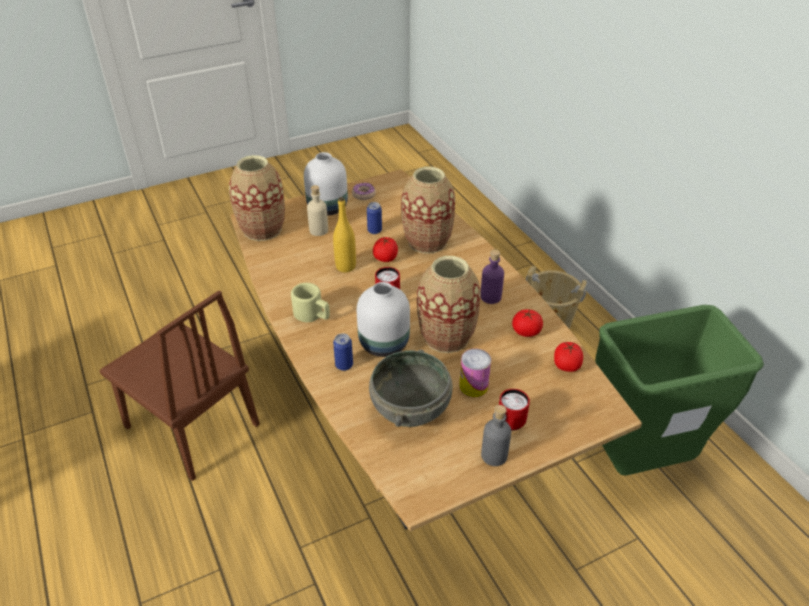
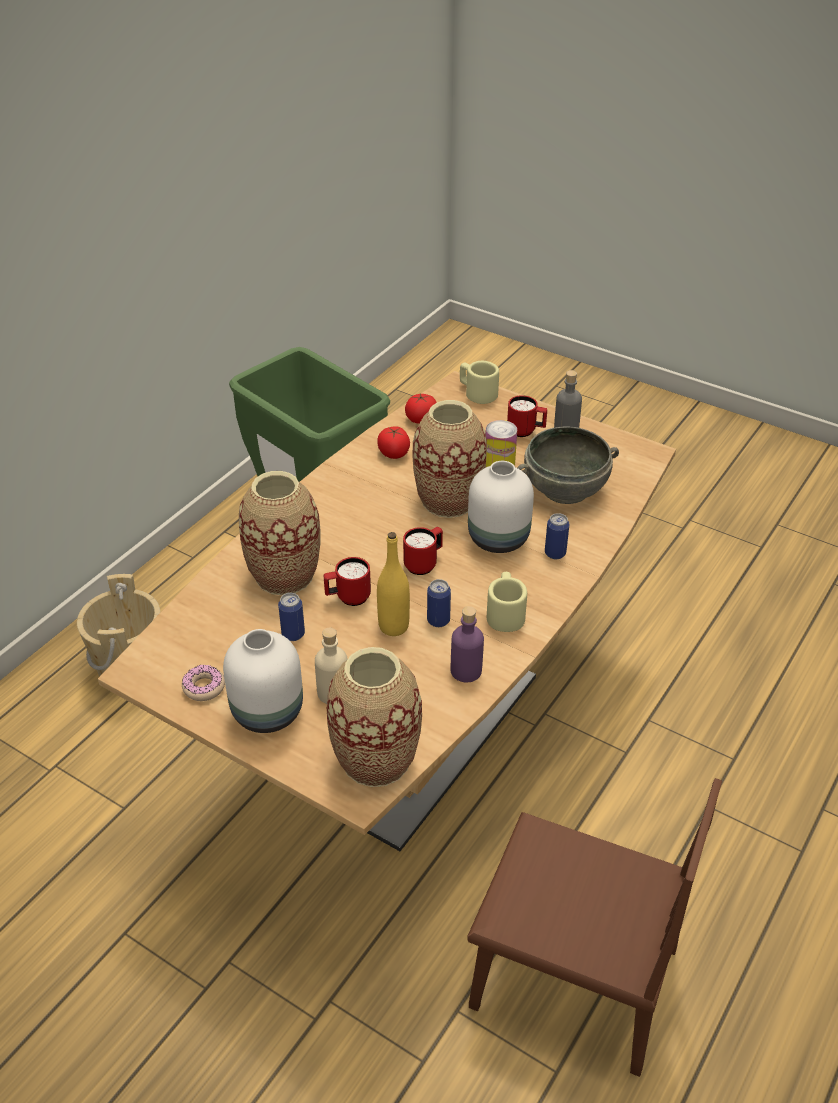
camera: 120 degrees left, 0 degrees up
brown chair [99,290,260,481] -> brown chair turned 105 degrees clockwise [467,778,722,1077]
tomato [373,237,398,262] -> red mug [323,557,371,606]
purple bottle [480,250,504,304] -> purple bottle moved to [451,606,484,682]
none -> can [427,579,451,627]
none -> beige mug [460,361,499,404]

